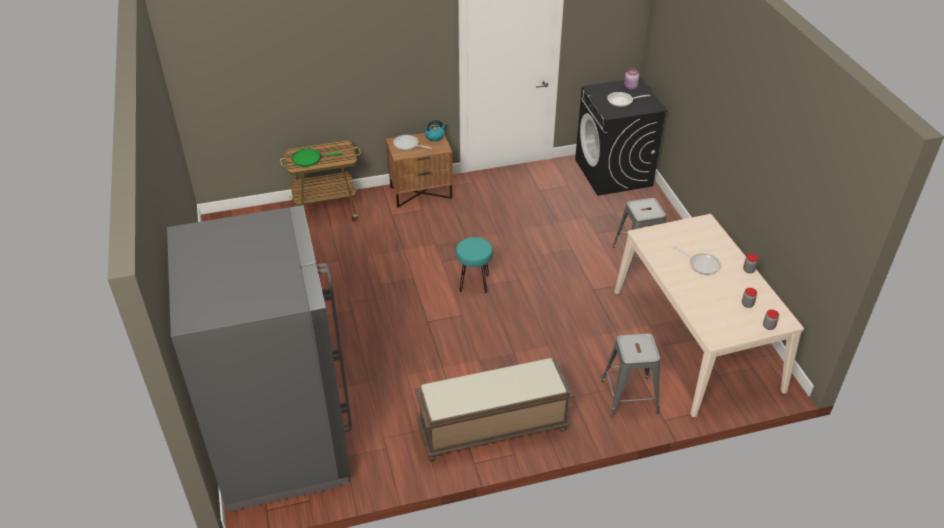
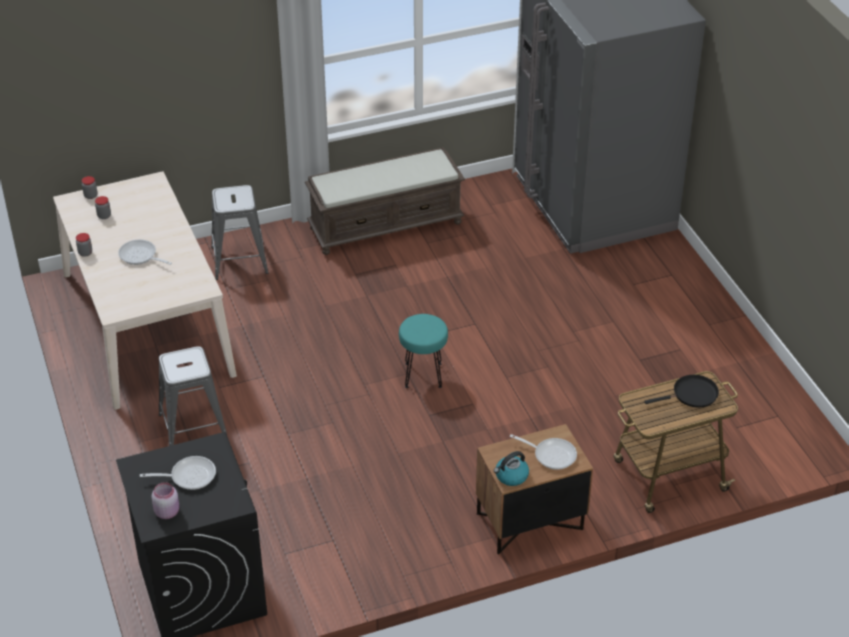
camera: 175 degrees right, 0 degrees up
green frying pan [292,149,342,167] -> black frying pan [644,375,719,408]

